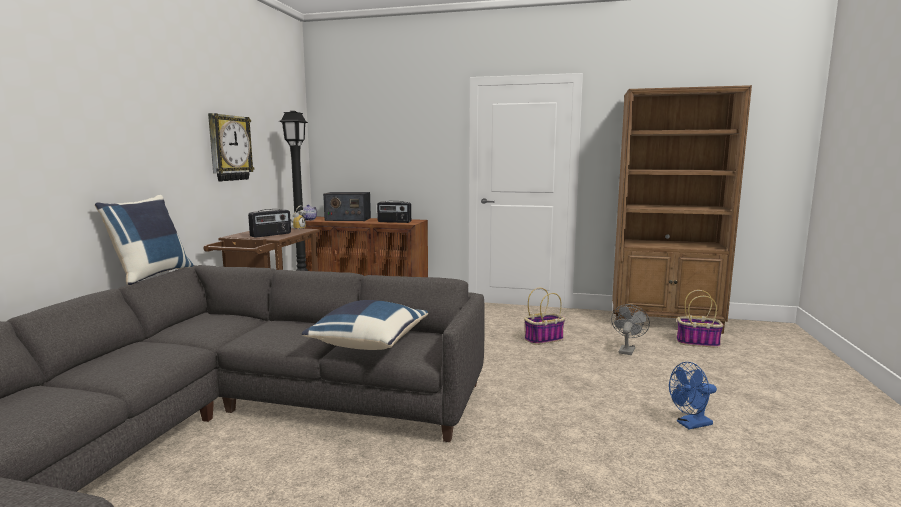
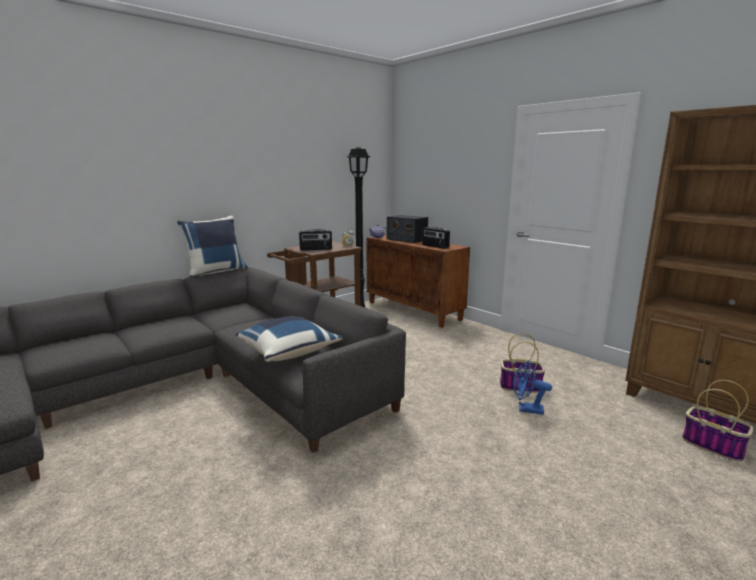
camera: 35 degrees right, 5 degrees up
wall clock [208,113,254,181] -> none
grey fan [611,304,650,355] -> none
blue fan [669,362,717,430] -> blue fan moved to [513,361,552,415]

